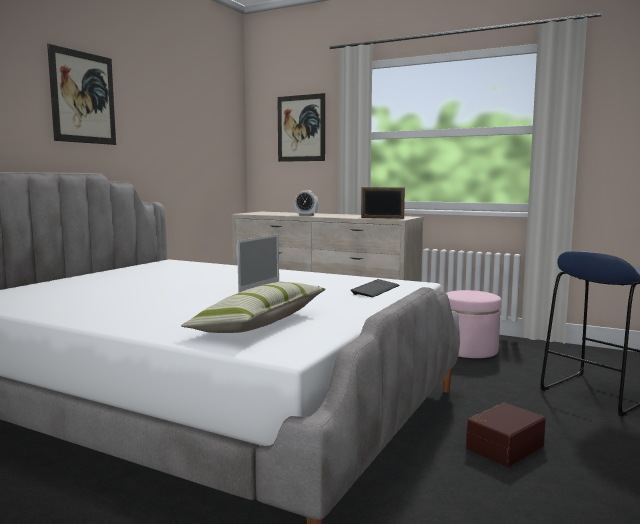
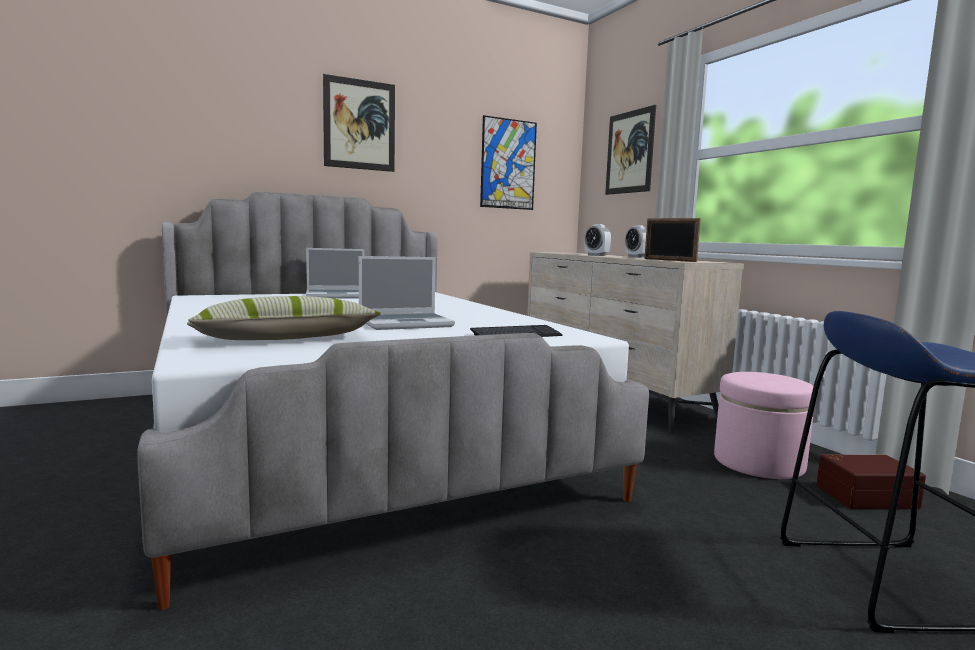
camera: 35 degrees right, 0 degrees up
brown storage box [466,402,546,467] -> brown storage box moved to [816,454,926,509]
none -> laptop [306,248,365,298]
none -> picture [480,115,537,210]
none -> alarm clock [625,225,647,257]

